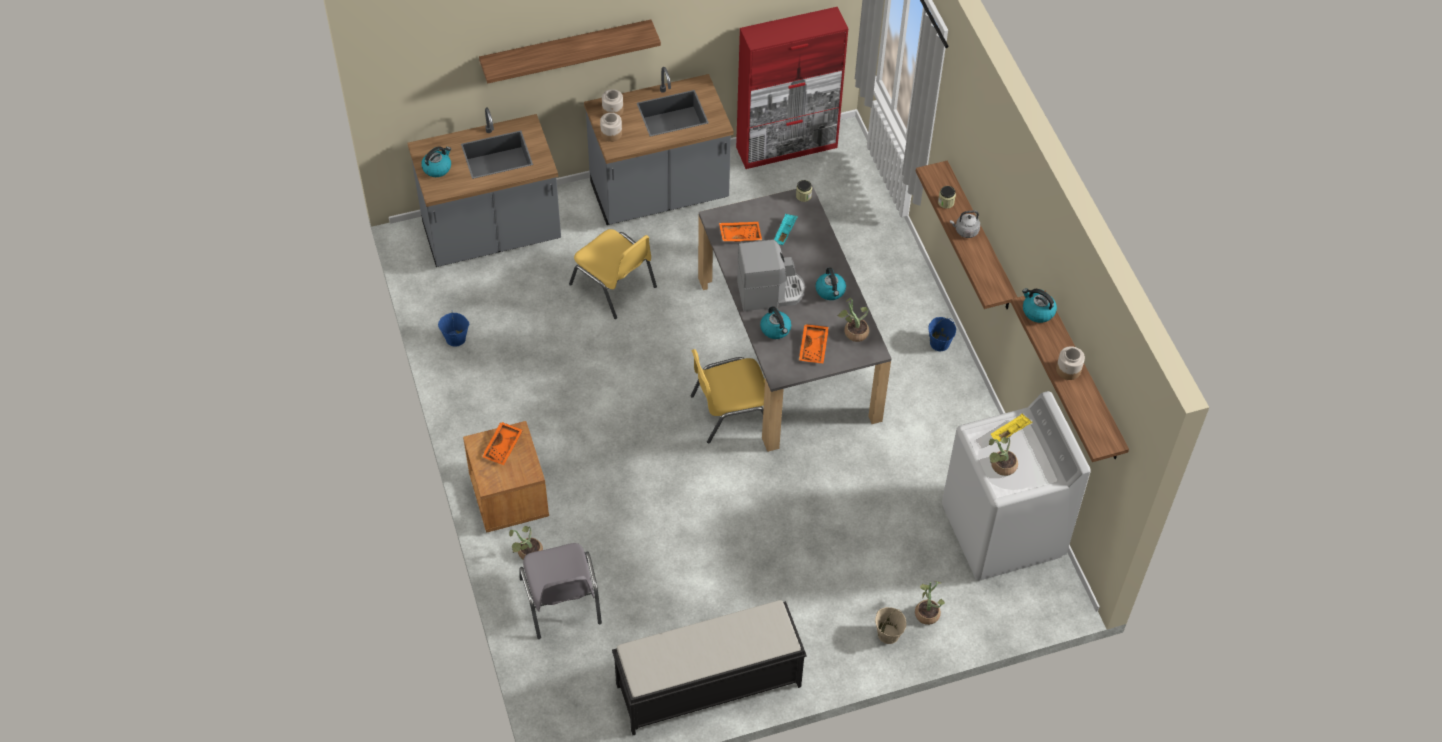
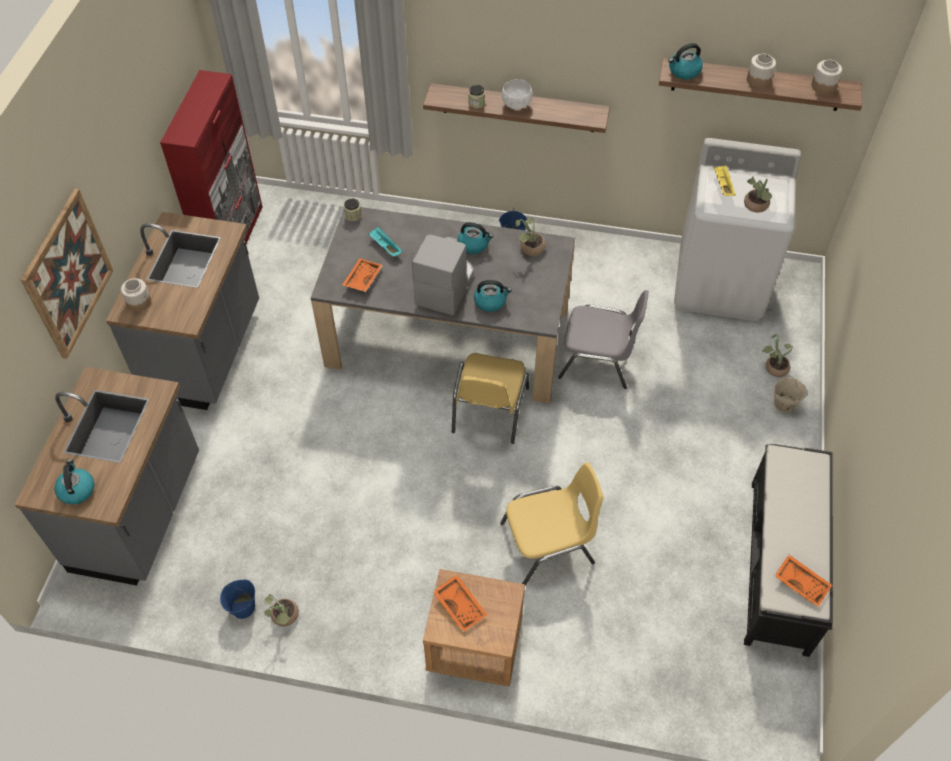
camera: 60 degrees left, 0 degrees up
shelf [479,19,661,84] -> picture [21,188,113,359]
potted plant [509,526,543,560] -> potted plant moved to [264,594,299,627]
grey chair [519,543,602,639] -> grey chair moved to [558,290,649,389]
yellow chair [569,229,657,319] -> yellow chair moved to [500,463,604,586]
jar [600,113,622,142] -> jar moved to [811,60,842,94]
orange tray [799,324,829,363] -> orange tray moved to [775,555,832,607]
grey kettle [950,210,980,238] -> white bowl [502,79,533,110]

